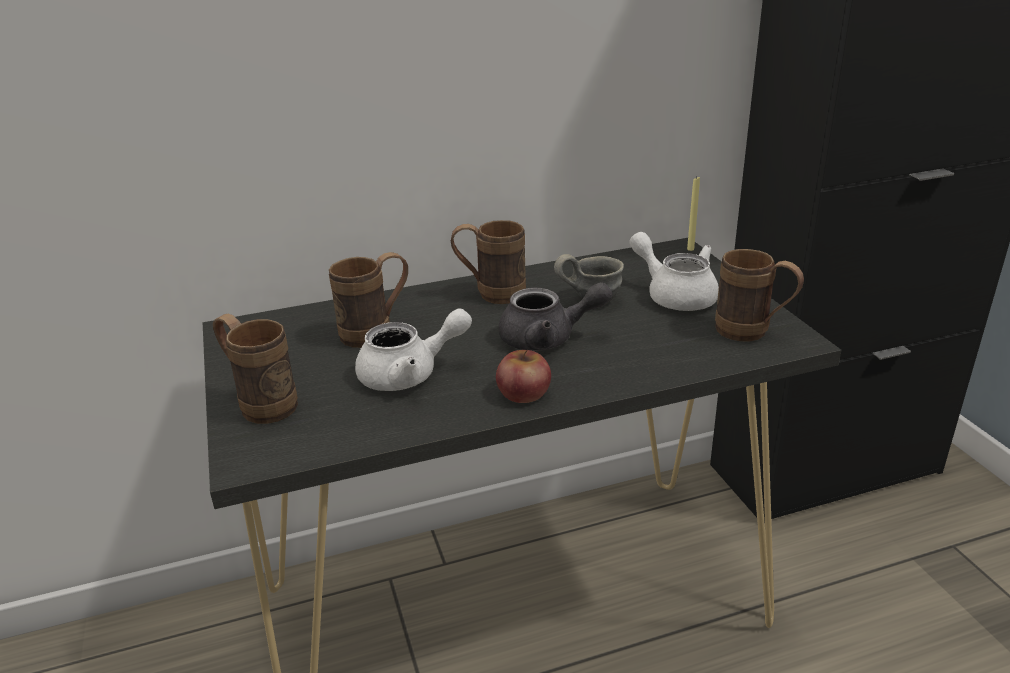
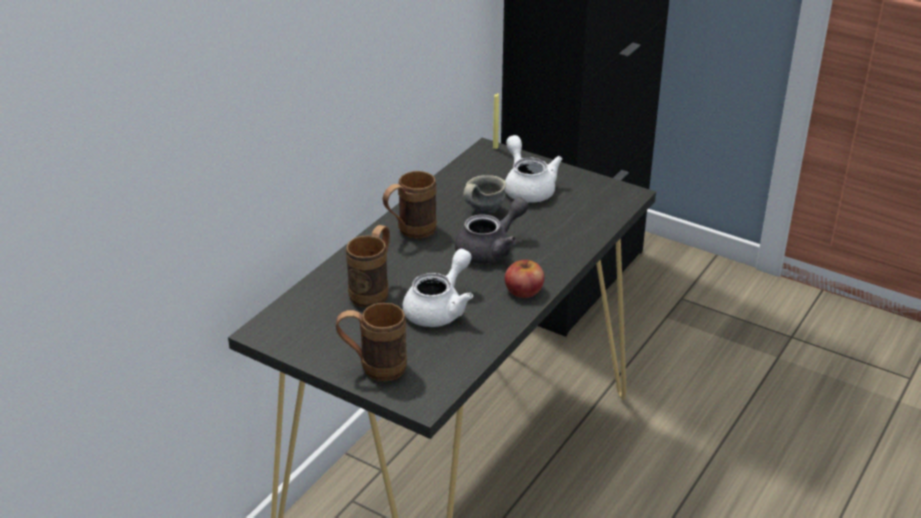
camera: 40 degrees left, 5 degrees up
white teapot [629,232,719,311] -> white teapot turned 60 degrees clockwise [505,135,562,203]
brown mug [715,249,804,342] -> none

